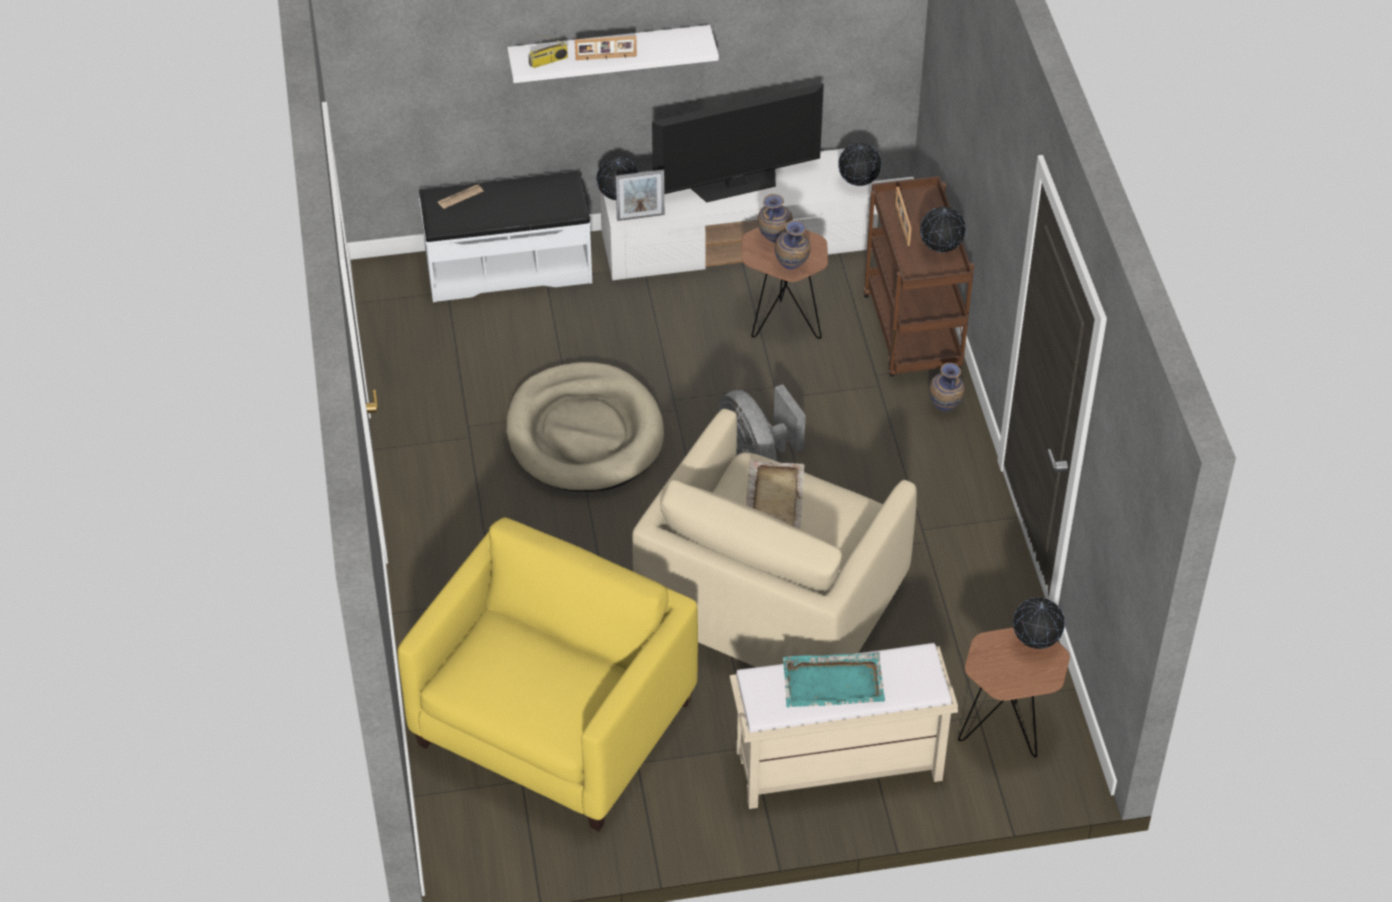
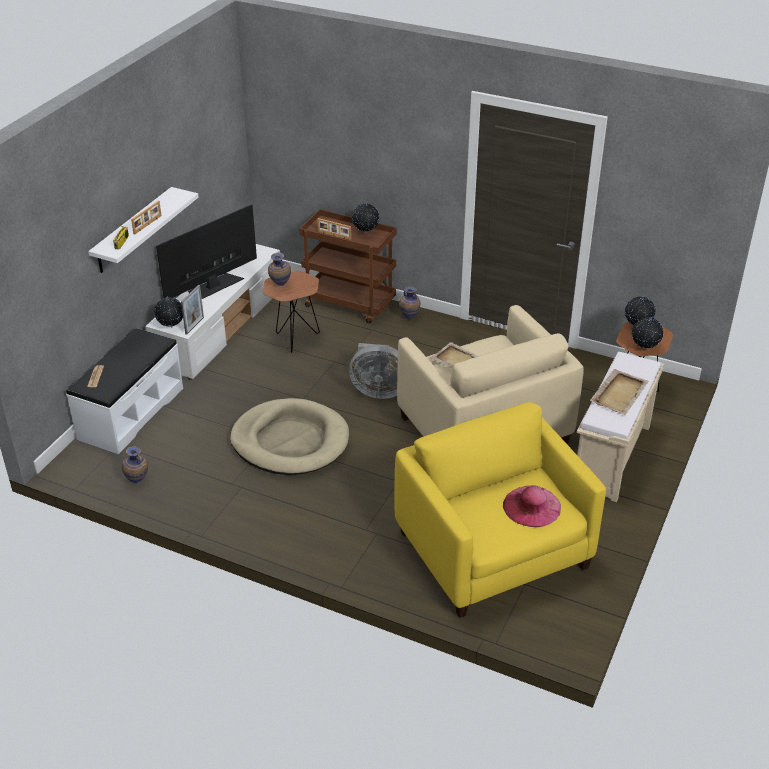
camera: 55 degrees left, 10 degrees down
television [652,83,824,203] -> television turned 150 degrees counterclockwise [156,204,257,299]
vase [775,220,811,269] -> vase moved to [122,446,148,484]
turquoise tray [783,653,885,707] -> beige tray [590,369,649,415]
globe [838,143,881,186] -> globe moved to [632,317,663,349]
none -> pink hat [503,485,561,527]

